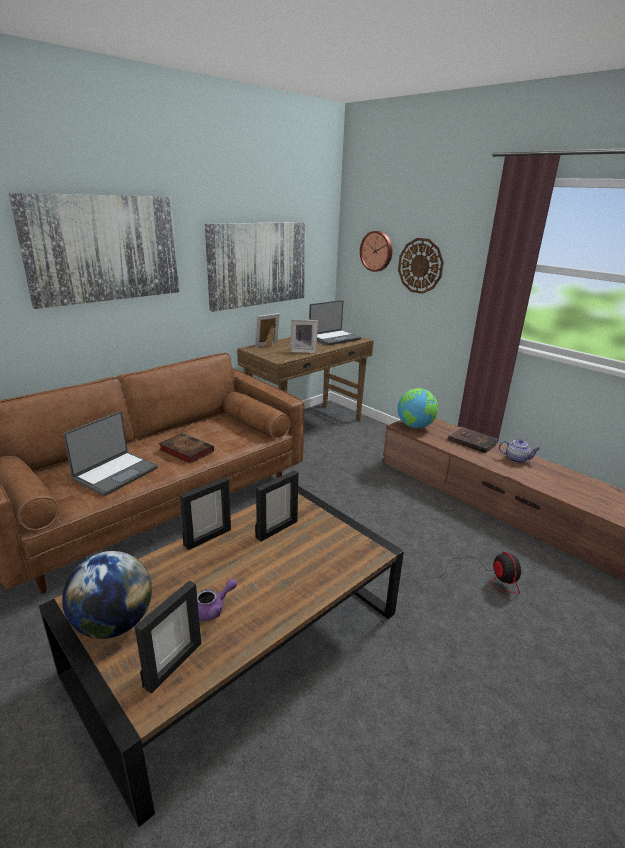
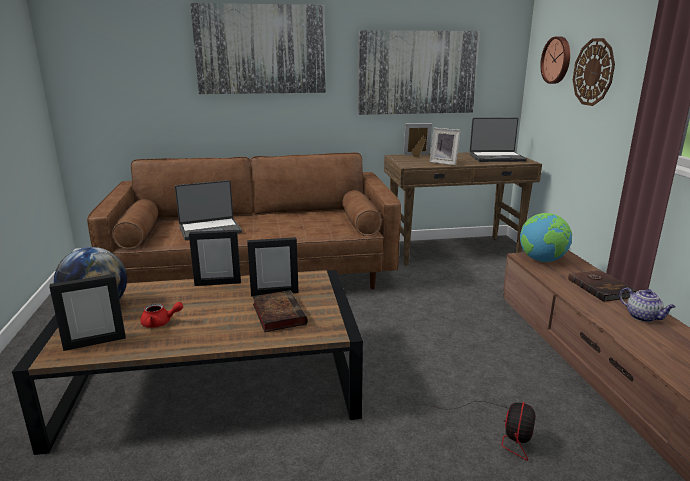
camera: 35 degrees right, 5 degrees down
book [158,433,214,464] -> book moved to [252,290,308,332]
purple teapot [197,579,237,621] -> red teapot [140,302,183,328]

